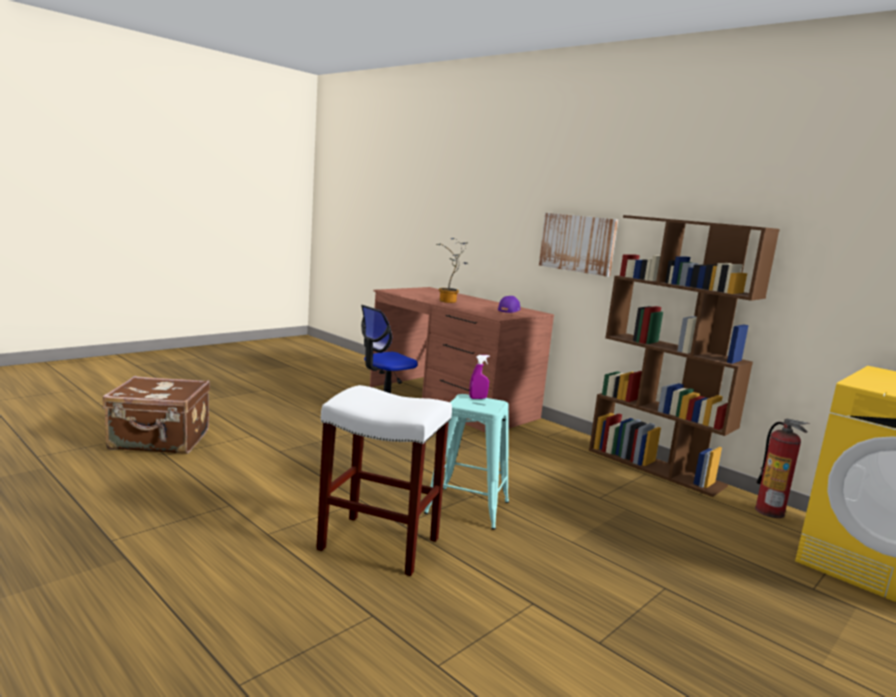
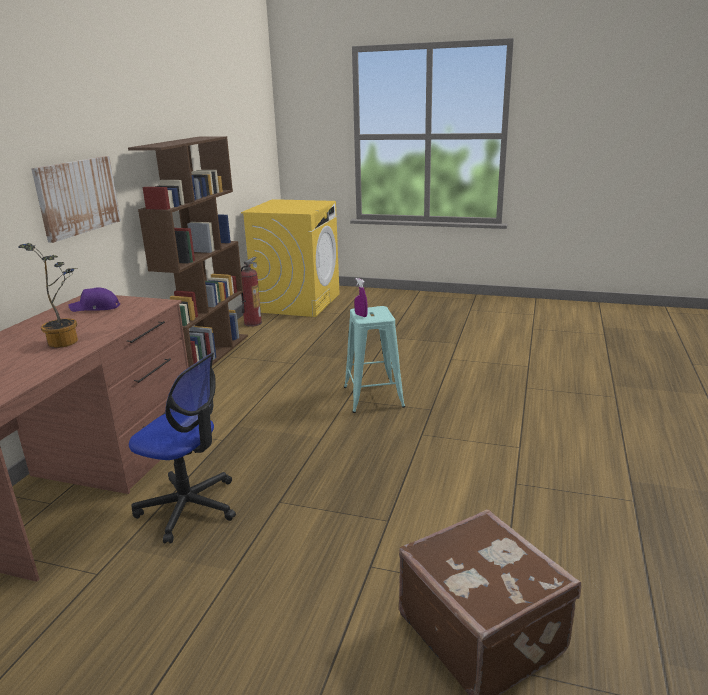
camera: 115 degrees left, 10 degrees up
white stool [316,385,452,576] -> none

